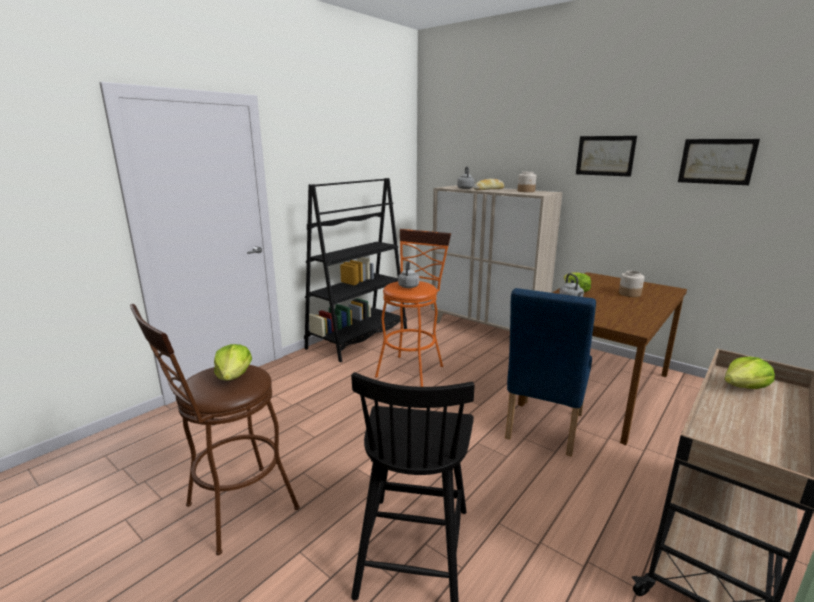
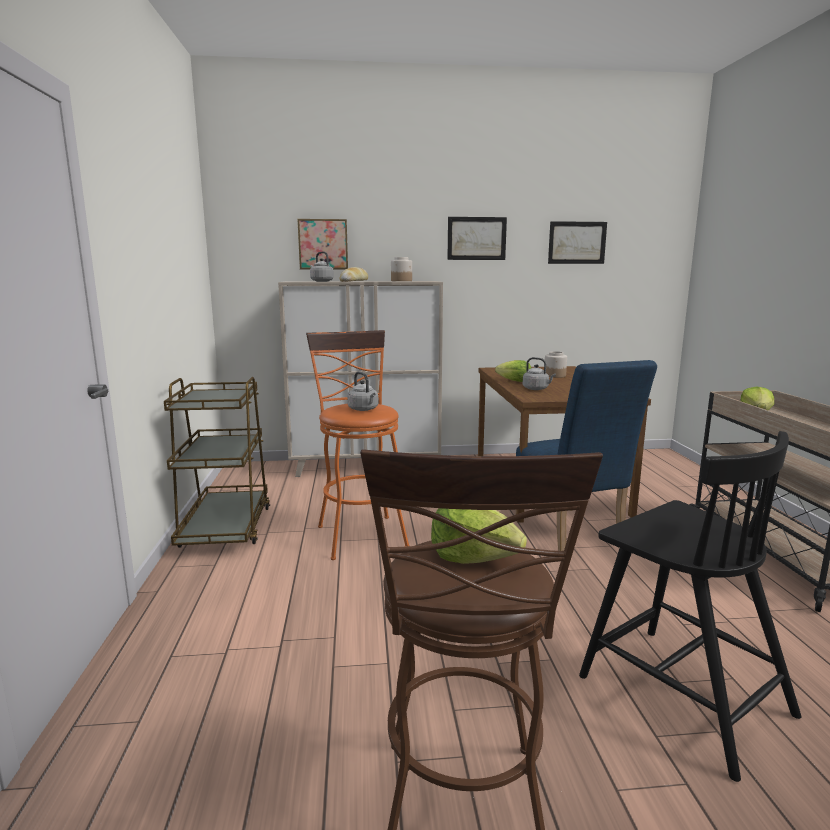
camera: 45 degrees left, 5 degrees down
black bookcase [304,178,407,362] -> brown cart [164,377,270,548]
none -> picture [297,219,348,269]

